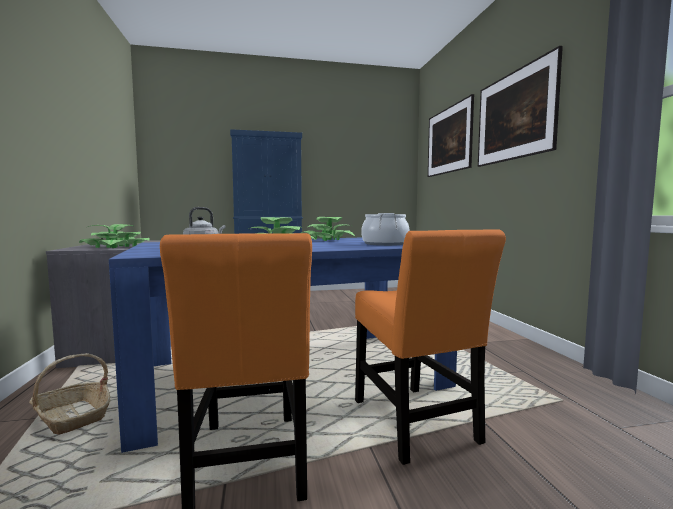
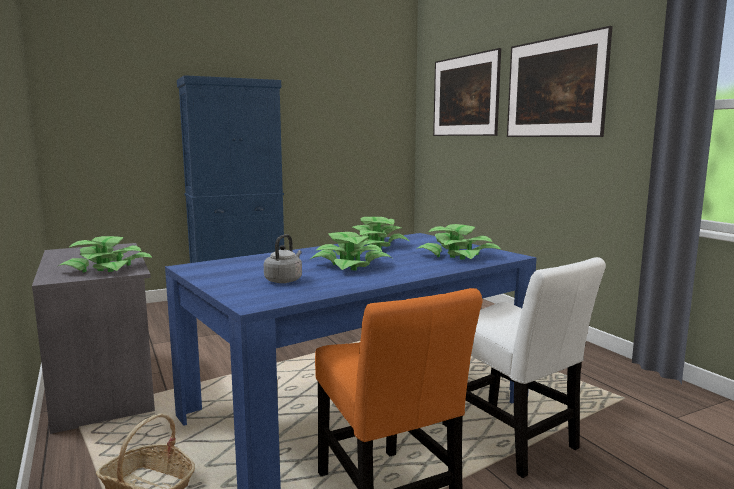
camera: 15 degrees left, 5 degrees up
orange chair [355,229,506,465] -> white chair [442,257,606,478]
cooking pot [361,213,410,246] -> potted plant [416,224,501,260]

